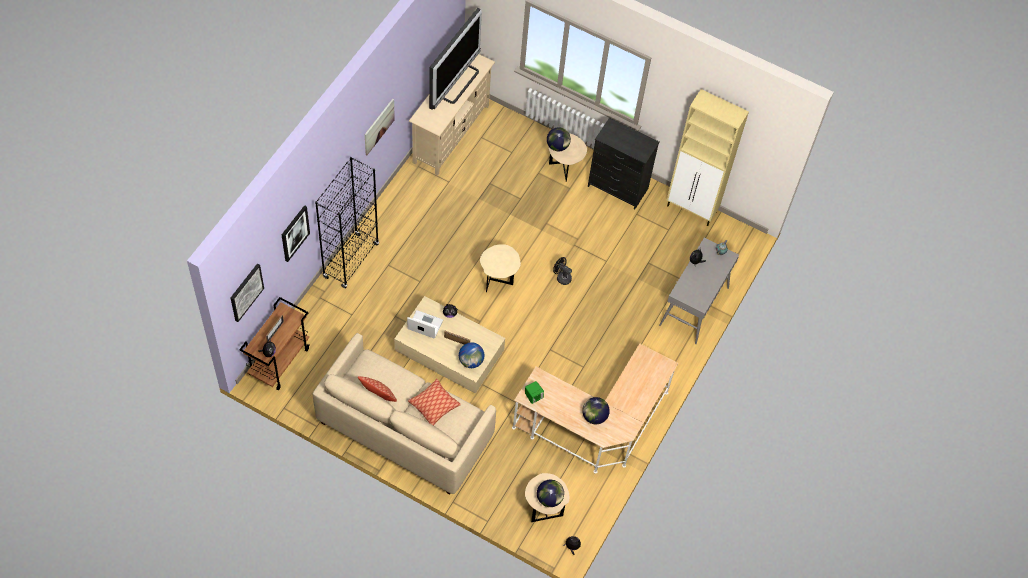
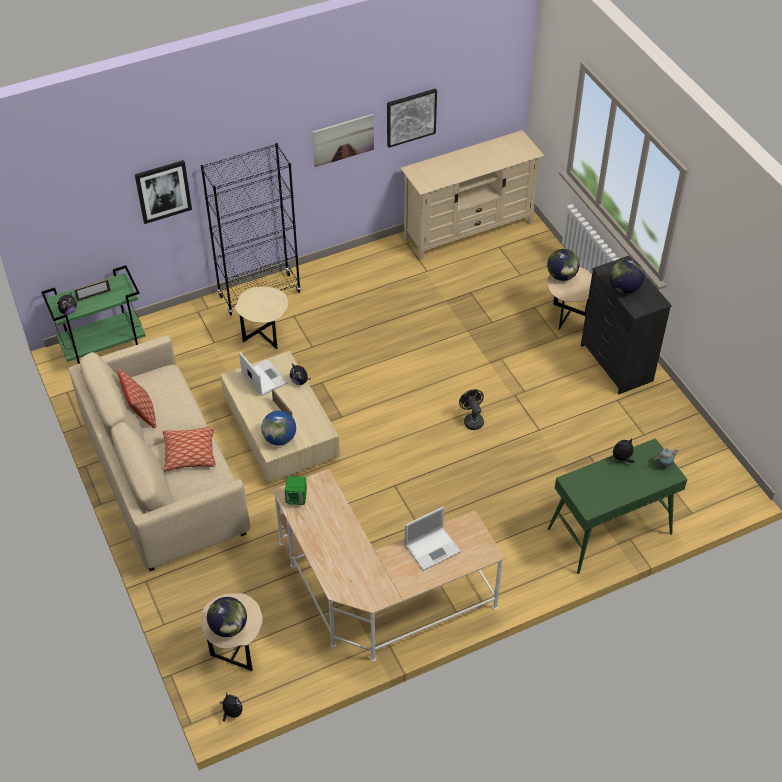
camera: 40 degrees right, 10 degrees down
picture [231,263,264,322] -> picture moved to [387,89,437,148]
brown cart [239,297,309,390] -> green cart [41,265,146,364]
television [429,8,482,110] -> none
beige side table [480,244,521,292] -> beige side table moved to [235,287,288,349]
globe [582,397,610,424] -> globe moved to [610,259,644,293]
grey console table [659,238,739,344] -> green console table [548,438,687,574]
beige cabinet [667,89,749,226] -> none
none -> laptop [405,507,461,571]

